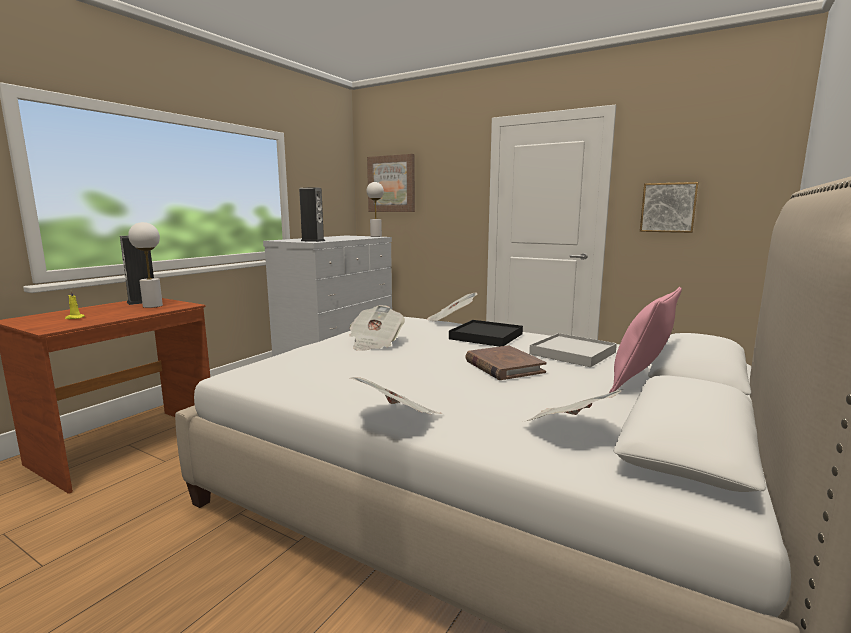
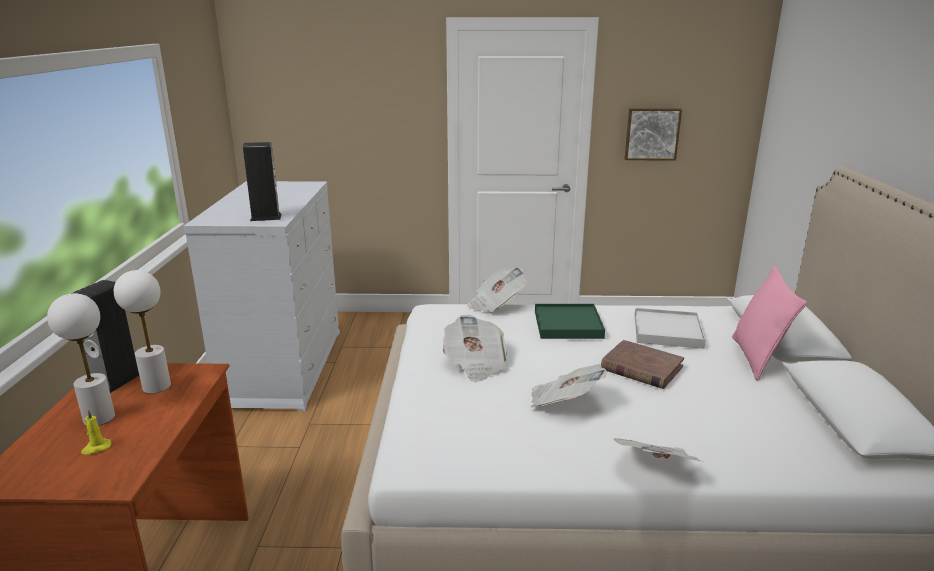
camera: 30 degrees left, 10 degrees up
white table lamp [366,182,384,237] -> white table lamp moved to [47,293,115,426]
picture [367,154,415,212] -> none
black tray [449,320,523,347] -> green tray [535,304,605,339]
newspaper [524,389,623,422] -> newspaper moved to [531,364,607,407]

